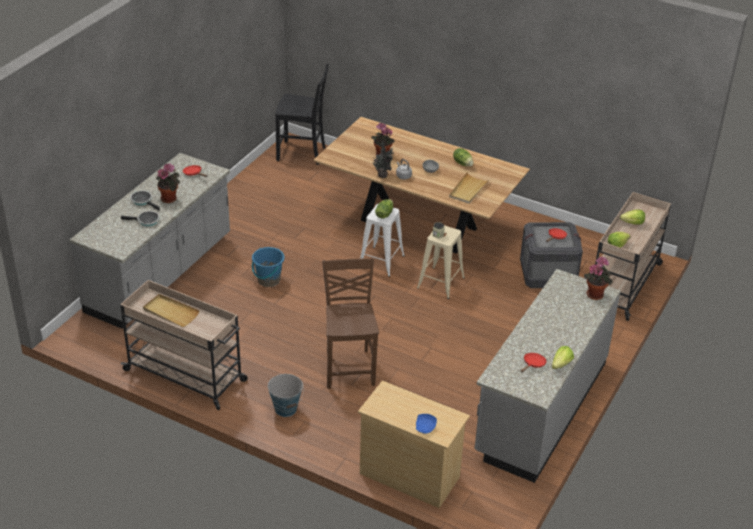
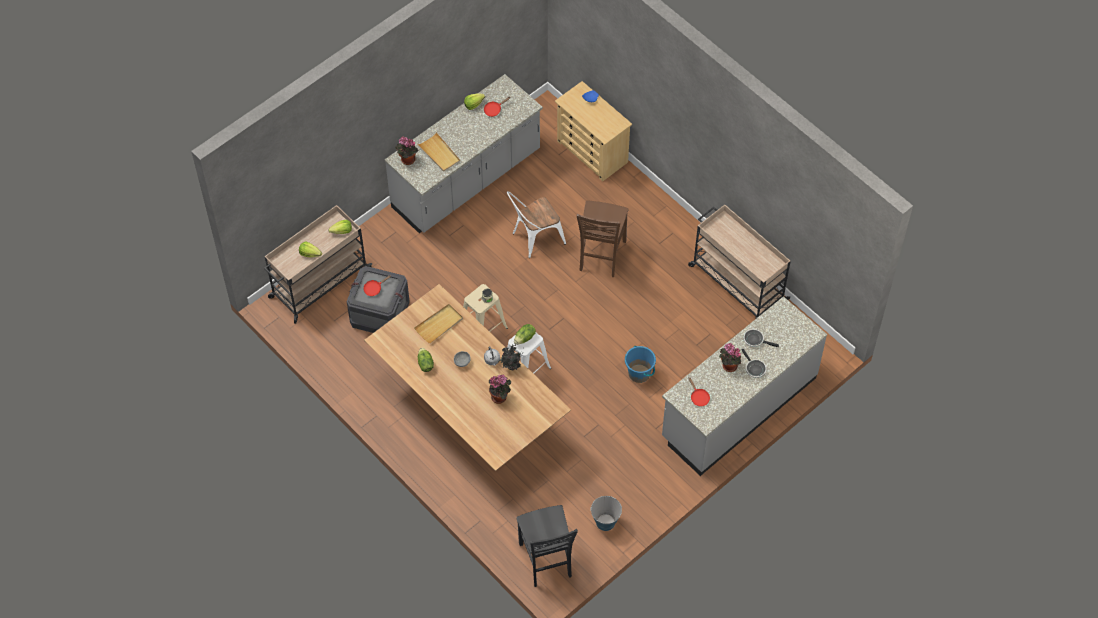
camera: 160 degrees left, 20 degrees up
beige tray [143,294,200,327] -> beige tray moved to [418,132,460,172]
bucket [268,374,304,417] -> bucket moved to [590,496,622,531]
black chair [275,64,329,165] -> black chair turned 135 degrees counterclockwise [516,505,578,587]
none -> white chair [507,191,566,258]

